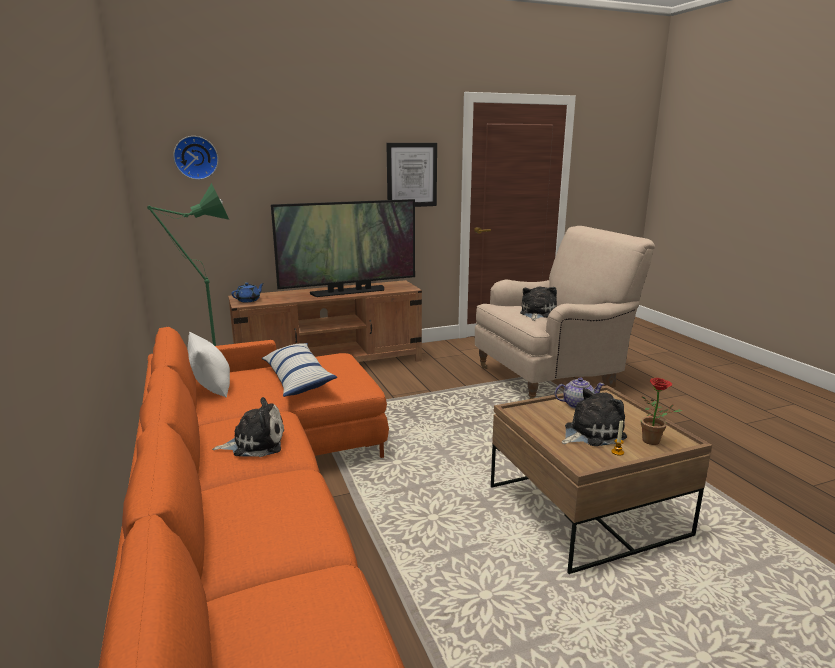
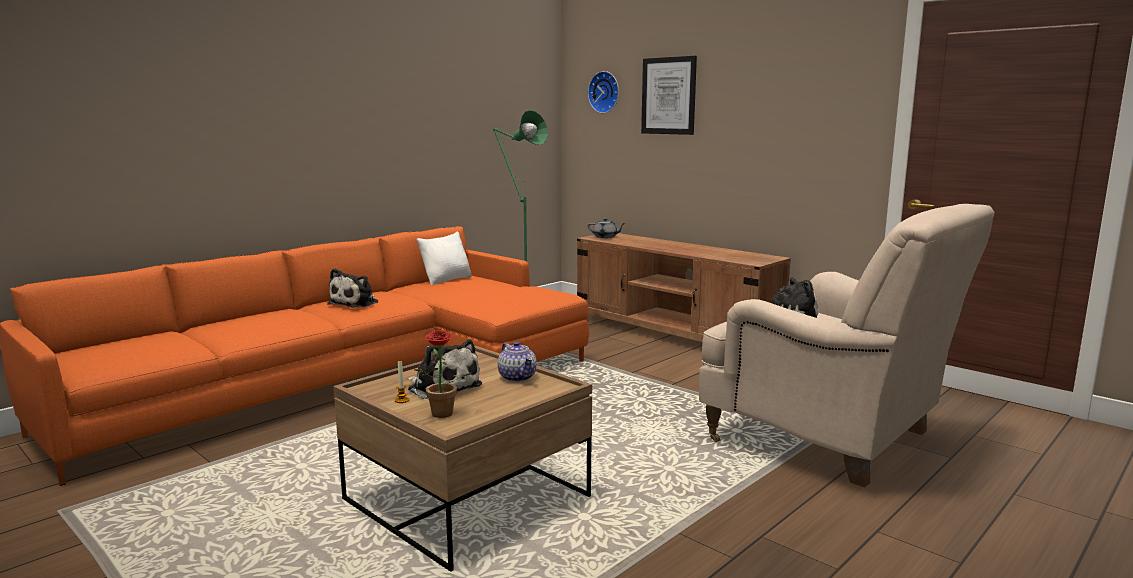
camera: 65 degrees right, 5 degrees down
plush toy [212,397,284,457] -> plush toy turned 60 degrees clockwise [327,268,378,307]
blue teapot [231,283,264,302] -> grey teapot [588,218,625,238]
pillow [262,343,337,397] -> none
television [271,199,415,297] -> none
picture [386,143,437,207] -> picture moved to [641,56,697,135]

